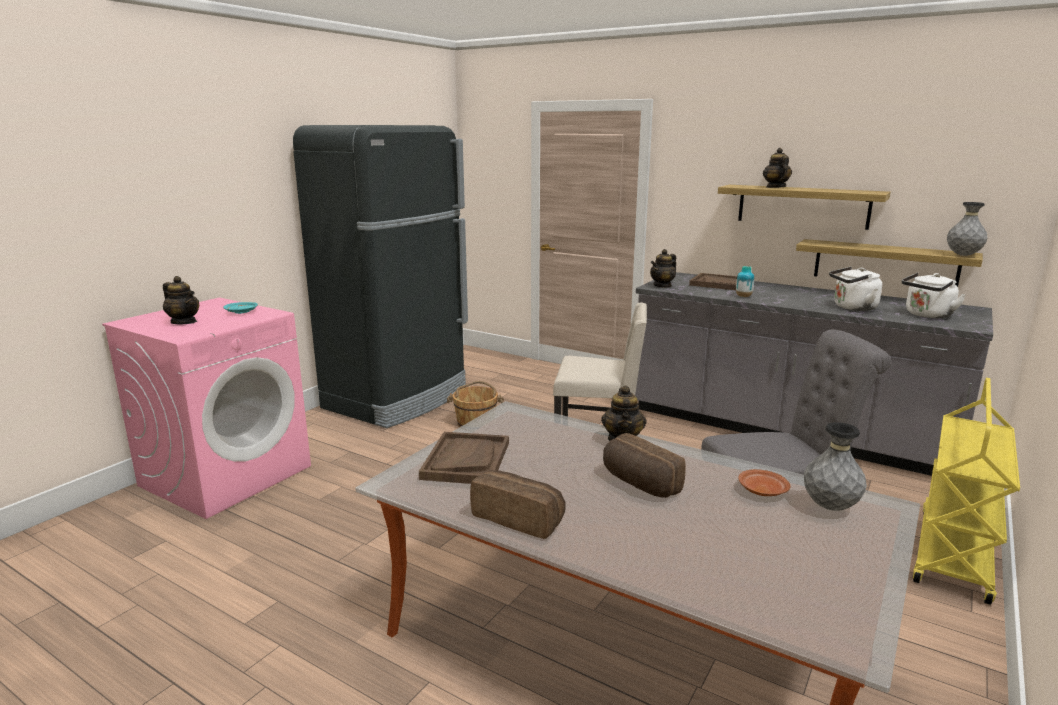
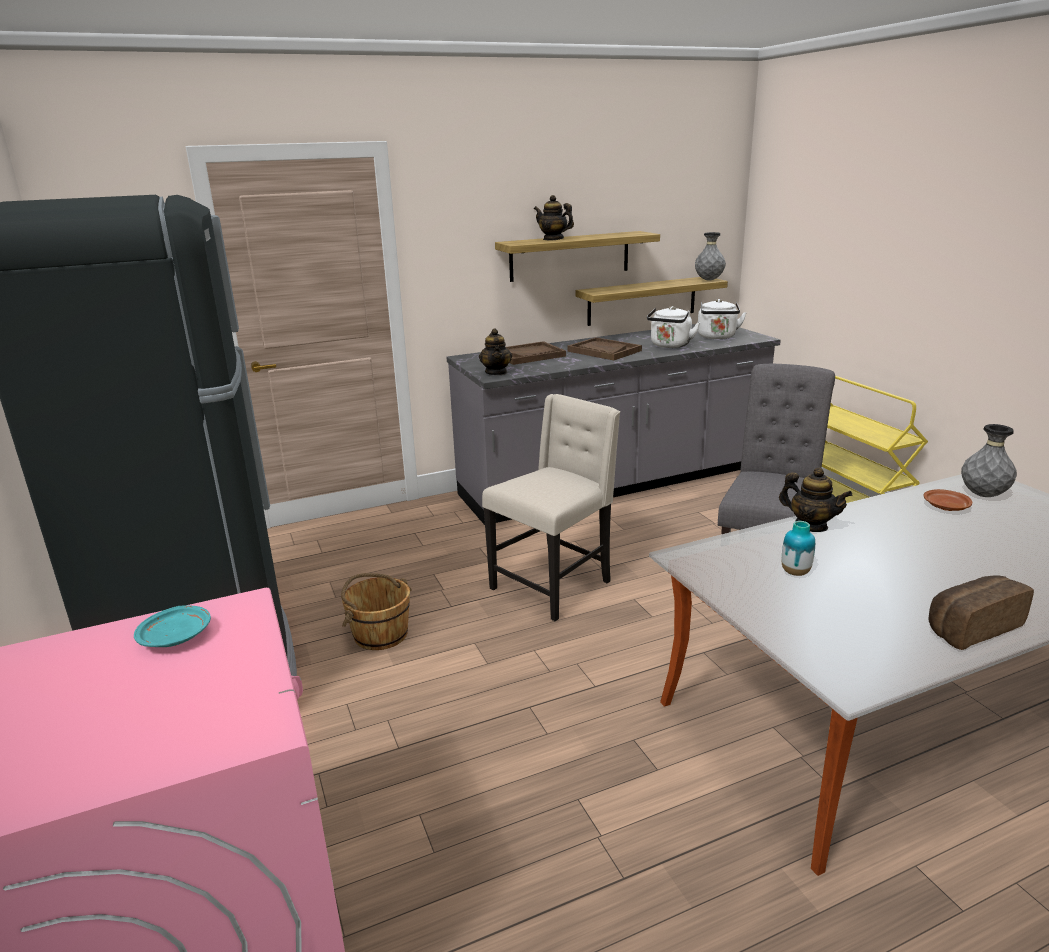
camera: 55 degrees left, 5 degrees up
teapot [163,276,199,324] -> none
brown tray [419,432,509,484] -> brown tray moved to [567,337,642,360]
bread [603,433,686,498] -> none
vase [736,266,754,297] -> vase moved to [782,521,815,576]

